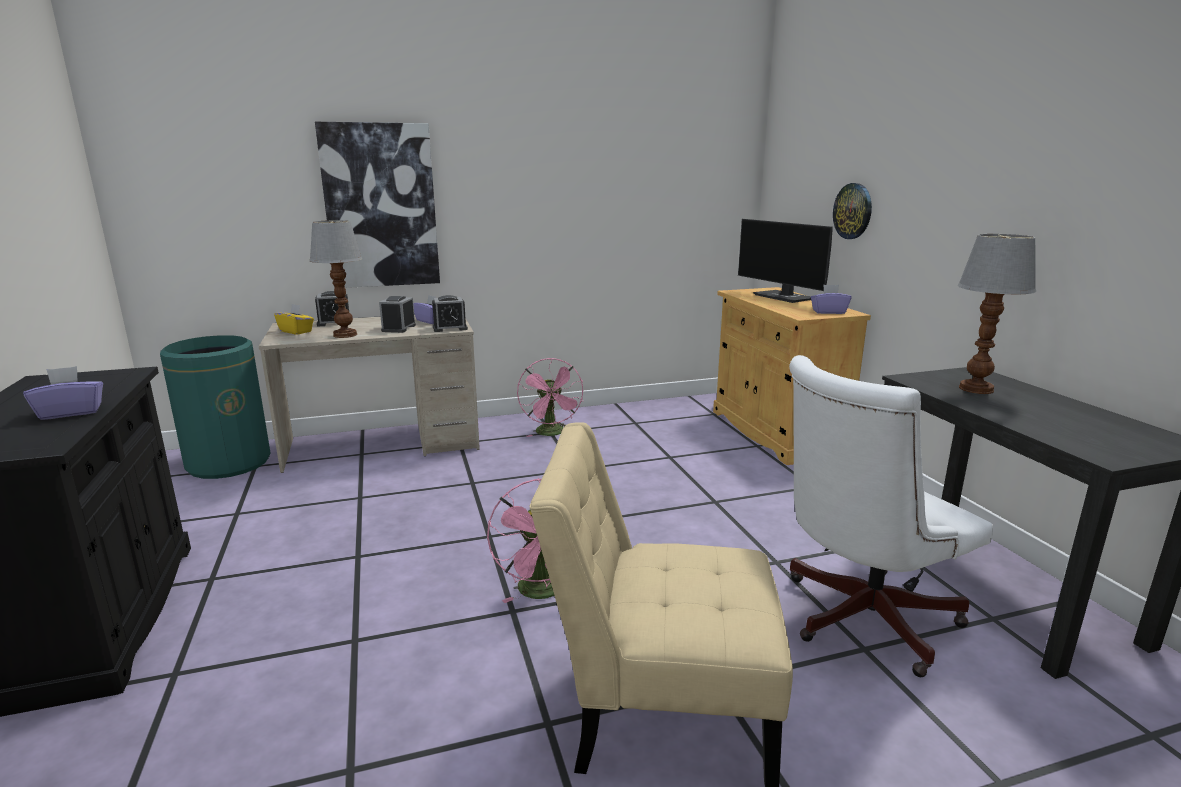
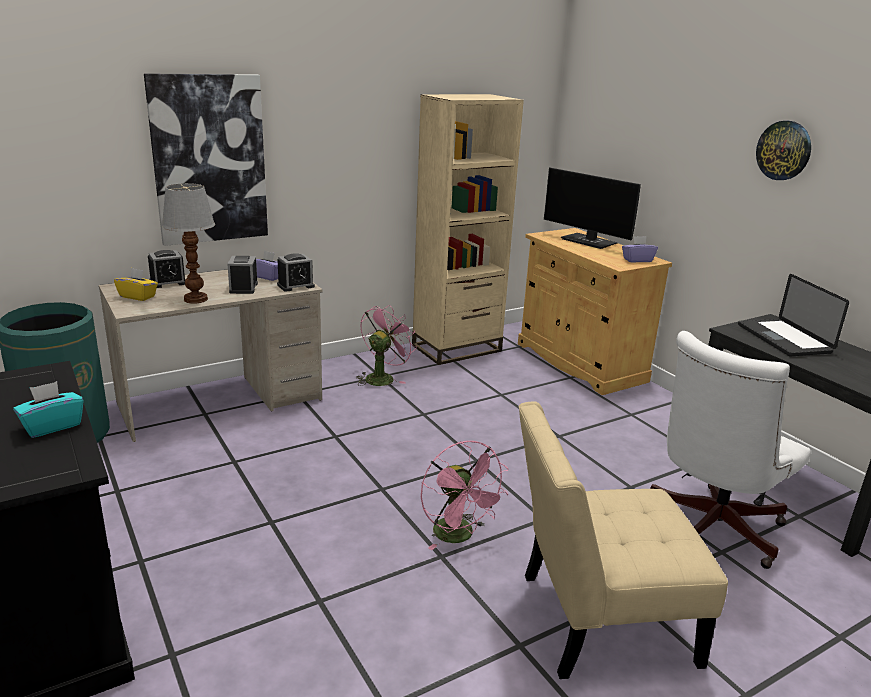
camera: 15 degrees left, 5 degrees up
purple tissue box [23,366,103,420] -> turquoise tissue box [13,381,84,438]
pink fan [517,358,583,437] -> pink fan turned 120 degrees counterclockwise [356,305,417,386]
wall clock [833,183,872,239] -> wall clock moved to [756,121,811,180]
table lamp [957,234,1036,394] -> laptop [738,274,849,356]
none -> beige bookcase [412,94,524,365]

